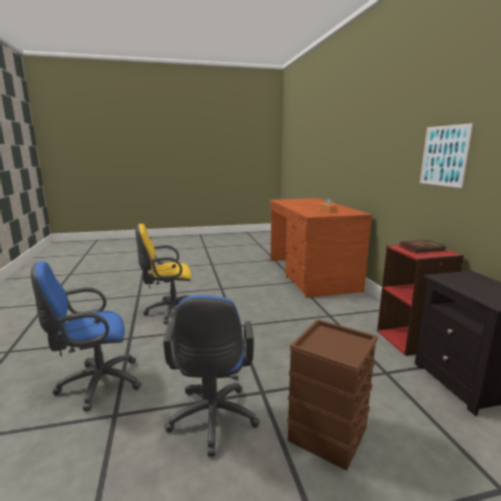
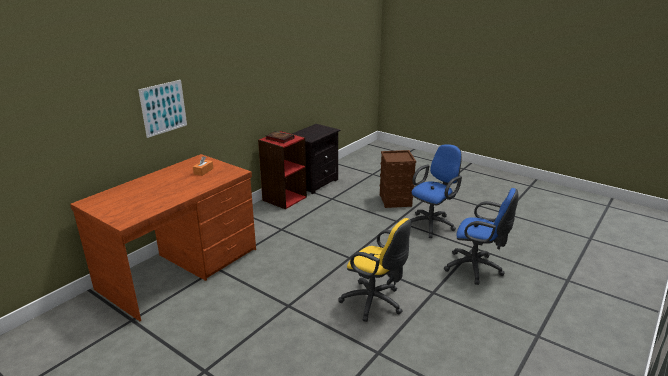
camera: 130 degrees left, 10 degrees up
picture [420,123,473,188] -> picture moved to [138,80,187,138]

